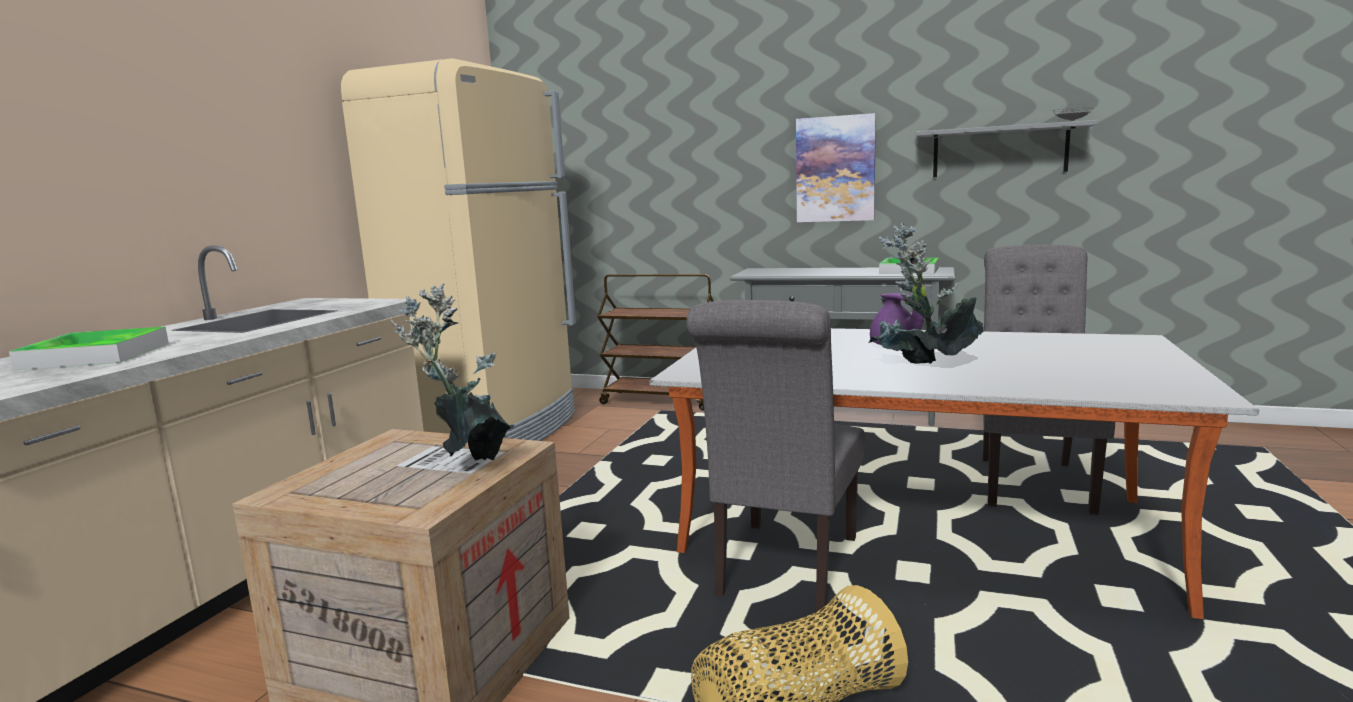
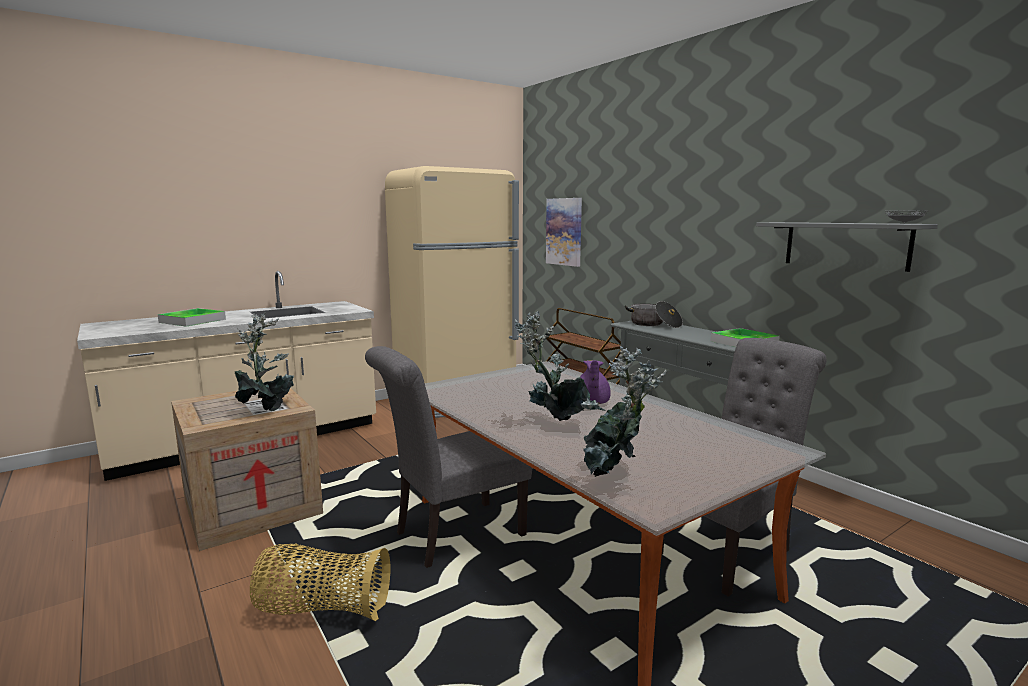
camera: 35 degrees right, 0 degrees up
picture [796,113,876,222] -> picture moved to [546,198,582,267]
none -> potted plant [581,345,667,477]
none -> cooking pot [625,301,683,328]

